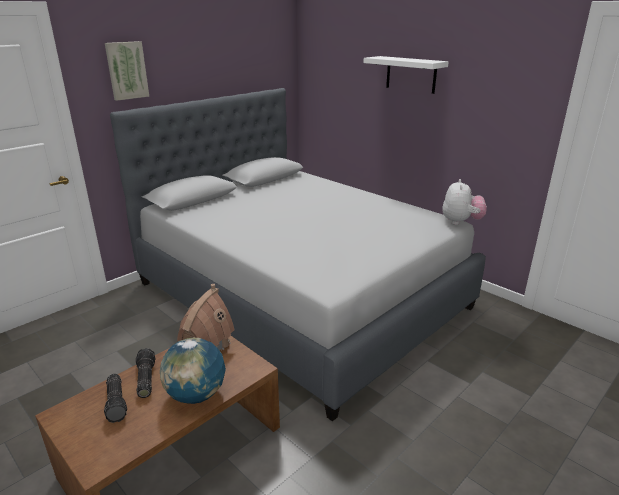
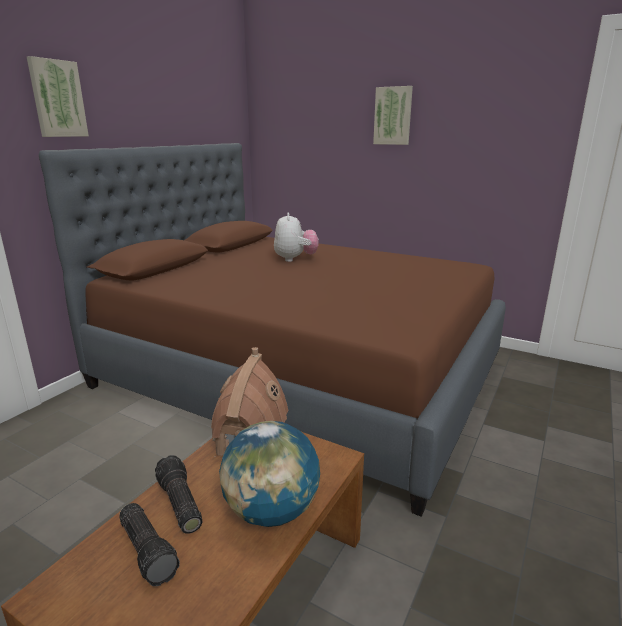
camera: 15 degrees left, 5 degrees down
grey bed [110,88,486,421] -> brown bed [39,143,506,517]
white shelf [363,56,449,94] -> picture [373,86,413,145]
plush toy [442,179,487,225] -> plush toy moved to [274,213,319,262]

